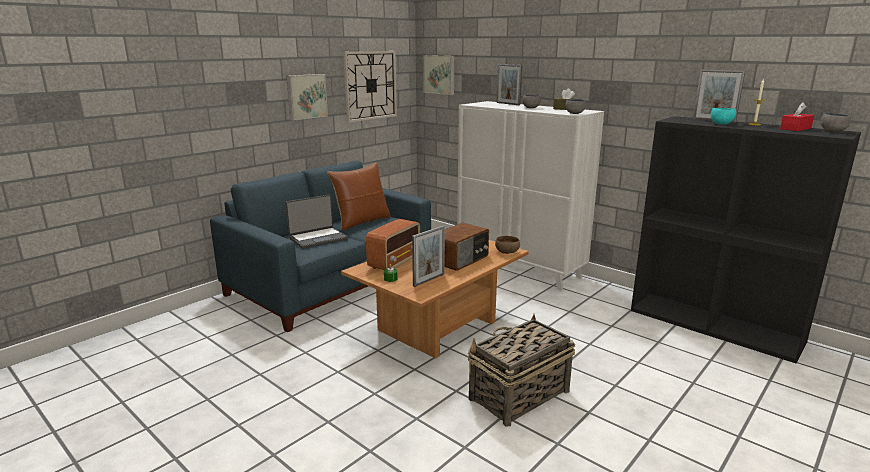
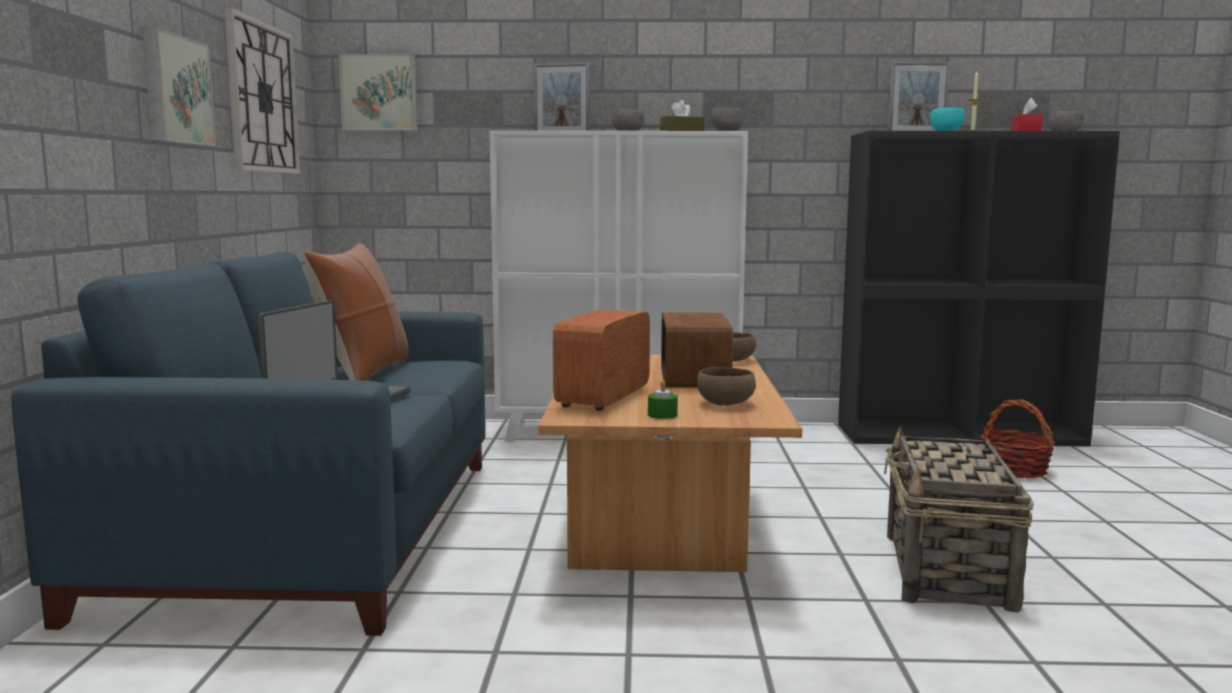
camera: 40 degrees left, 10 degrees down
radio [366,219,420,270] -> radio turned 150 degrees counterclockwise [553,309,650,411]
picture frame [412,226,445,287] -> brown bowl [697,367,756,406]
none -> basket [980,399,1055,478]

